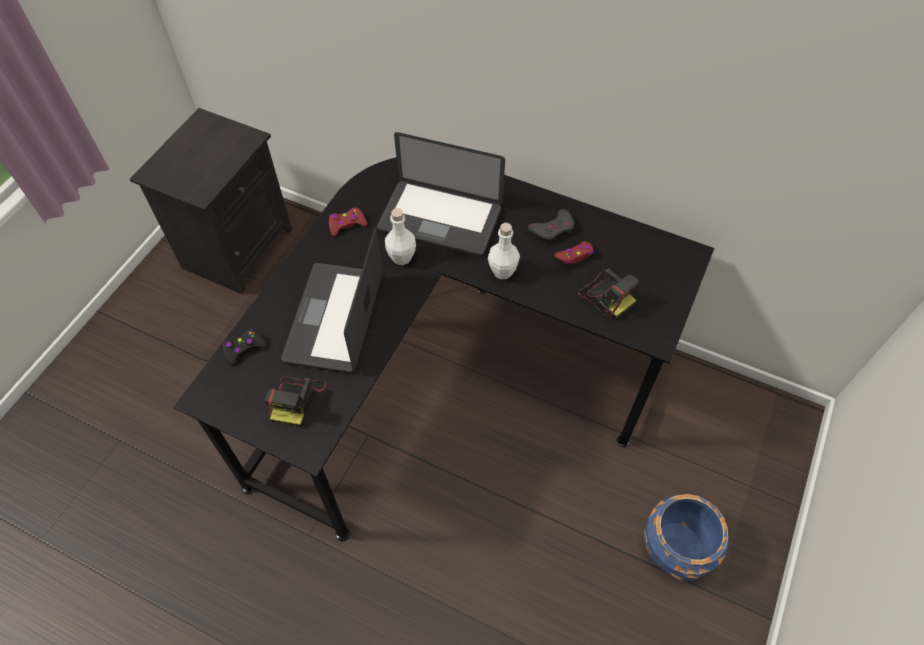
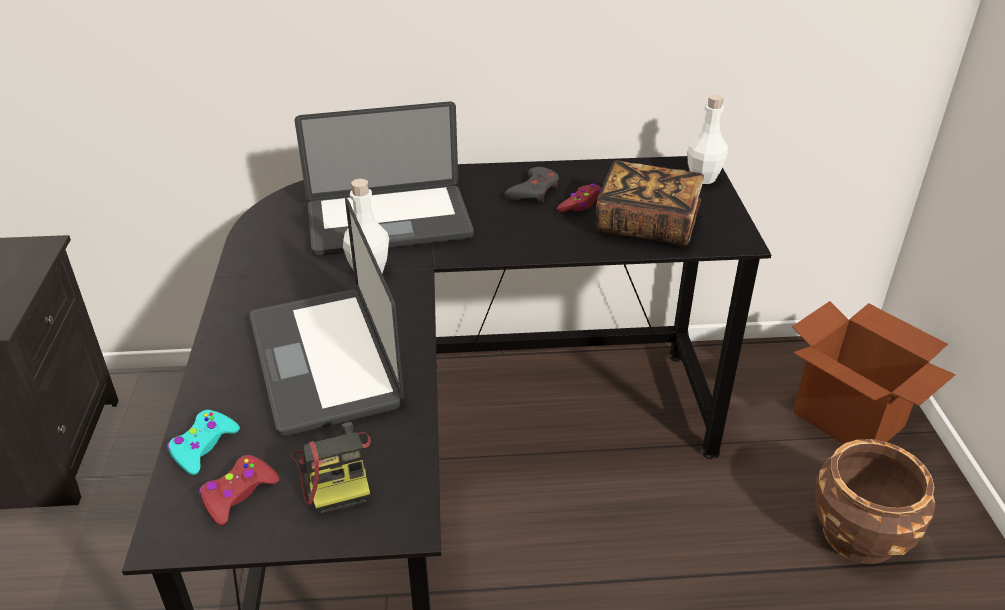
camera: 30 degrees left, 20 degrees down
black game controller [223,329,267,366] -> turquoise game controller [167,410,240,475]
red game controller [329,207,367,236] -> red game controller moved to [199,455,279,525]
white bottle [488,223,520,279] -> white bottle moved to [687,95,728,184]
camera [578,268,639,319] -> book [596,160,704,246]
blue planter [643,494,729,581] -> brown planter [815,439,935,564]
none -> cardboard box [792,301,956,444]

